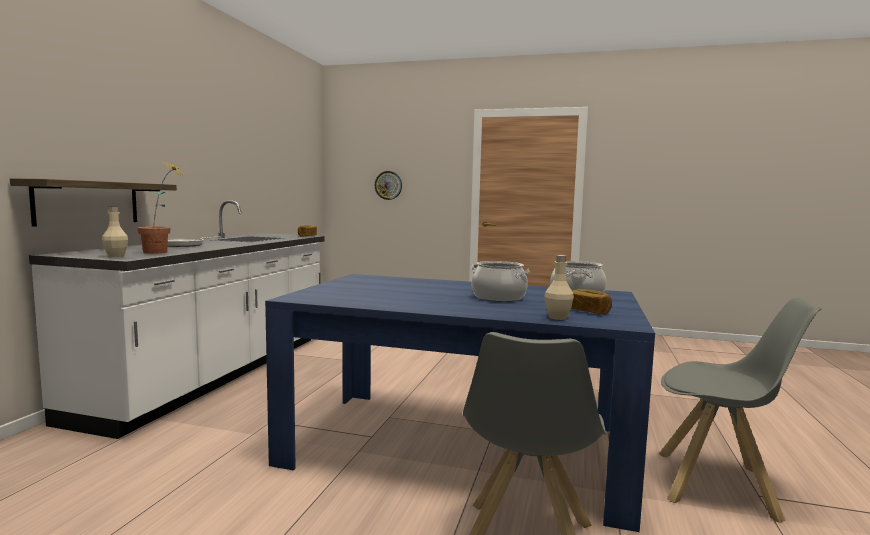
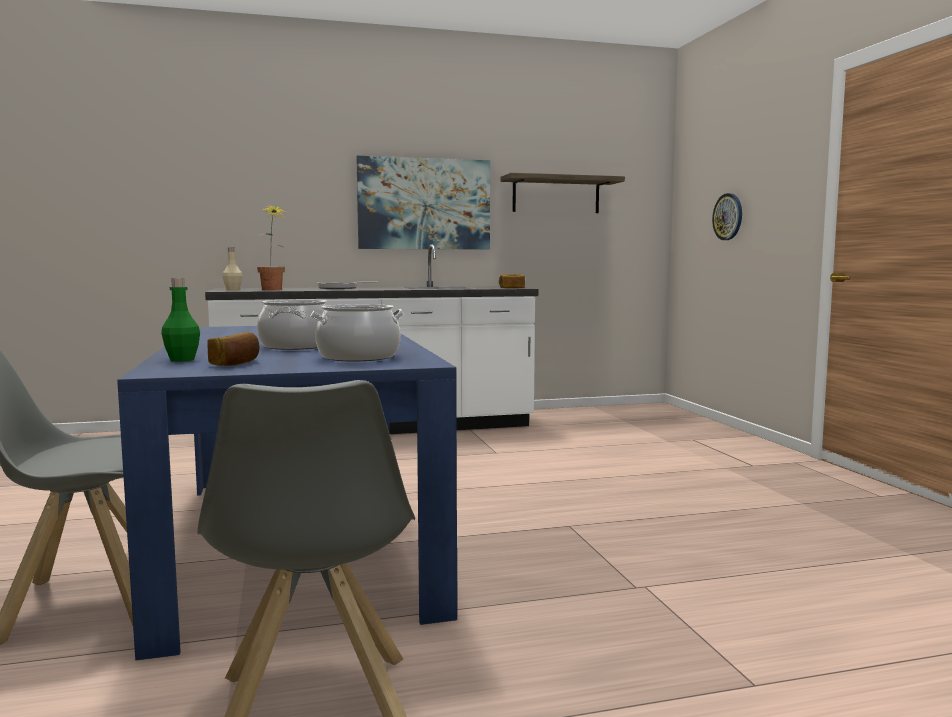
camera: 60 degrees right, 0 degrees up
shelf [10,178,177,227] -> shelf moved to [501,173,625,213]
beige bottle [544,255,574,320] -> green bottle [161,278,200,362]
none -> picture [356,156,490,250]

